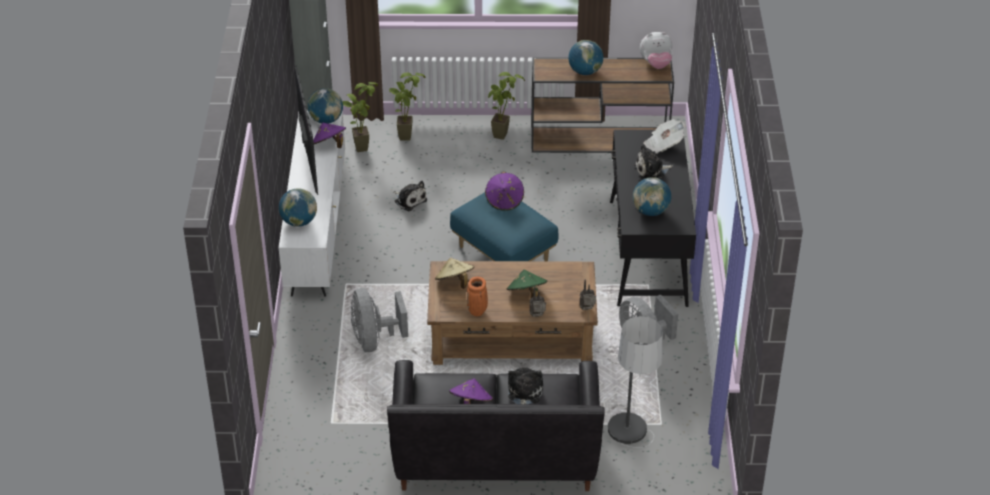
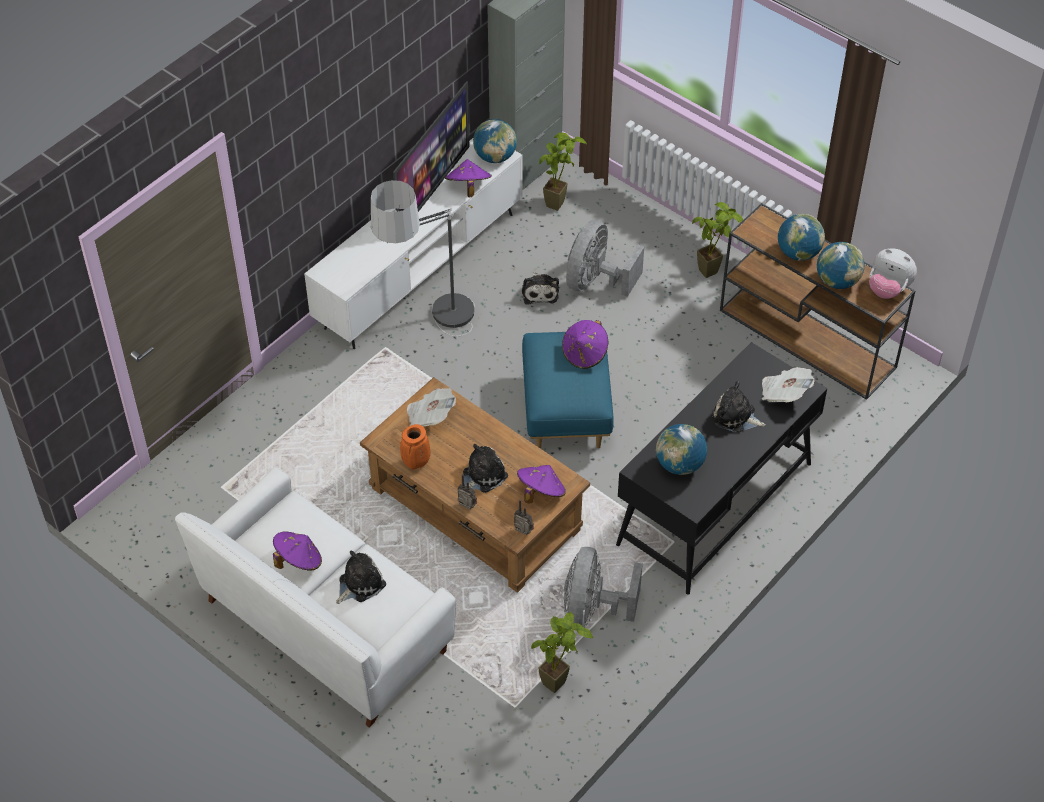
camera: 40 degrees right, 10 degrees up
globe [279,188,317,227] -> globe moved to [817,242,865,289]
grey fan [351,288,408,352] -> grey fan moved to [566,220,644,297]
black sofa [387,360,605,491] -> white sofa [175,467,456,728]
potted plant [389,73,425,141] -> potted plant moved to [531,612,593,693]
beige hat [435,258,474,289] -> newspaper [407,388,456,426]
green hat [507,269,547,298] -> plush toy [463,444,508,493]
floor lamp [608,316,664,448] -> floor lamp moved to [371,180,475,337]
none -> purple hat [517,465,566,503]

